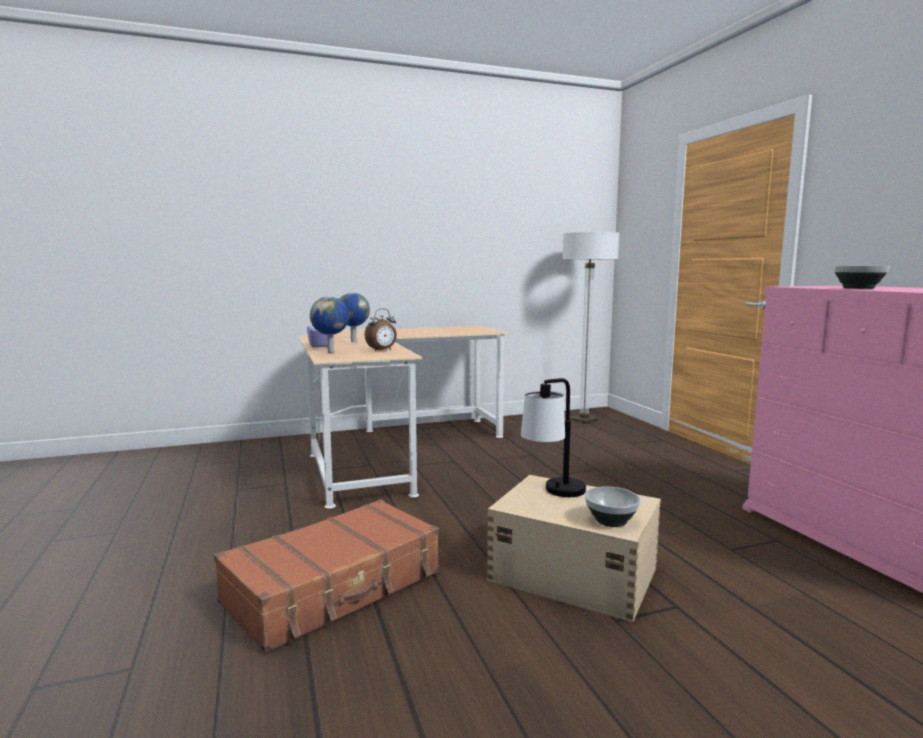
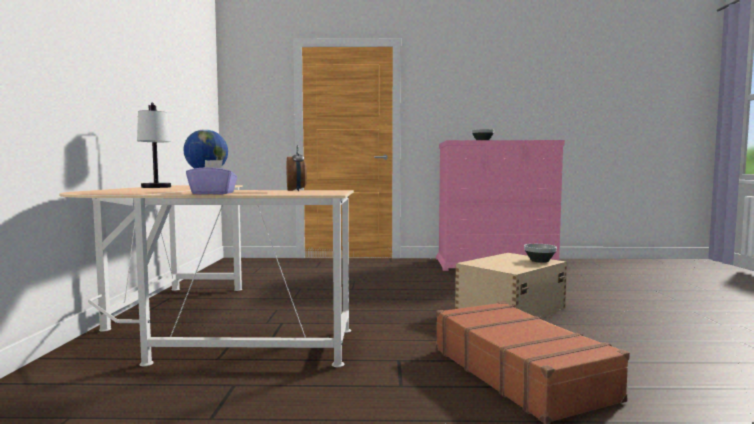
camera: 70 degrees left, 5 degrees down
globe [310,296,349,353] -> none
table lamp [521,378,586,497] -> table lamp moved to [137,102,171,188]
floor lamp [563,232,619,423] -> none

